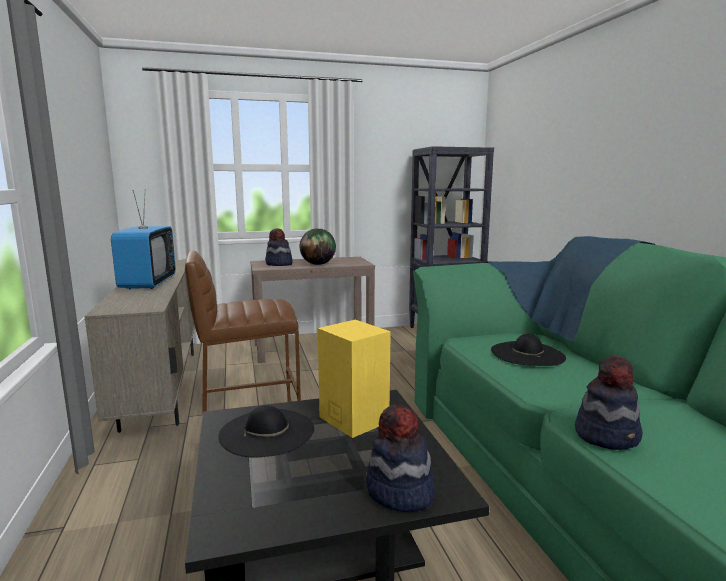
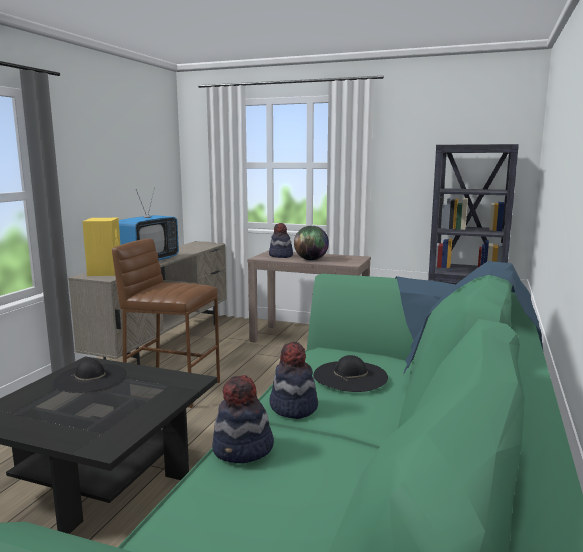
camera: 35 degrees right, 0 degrees up
yellow speaker [318,320,391,438] -> yellow speaker moved to [82,218,120,276]
hat [366,404,435,512] -> hat moved to [270,342,318,419]

